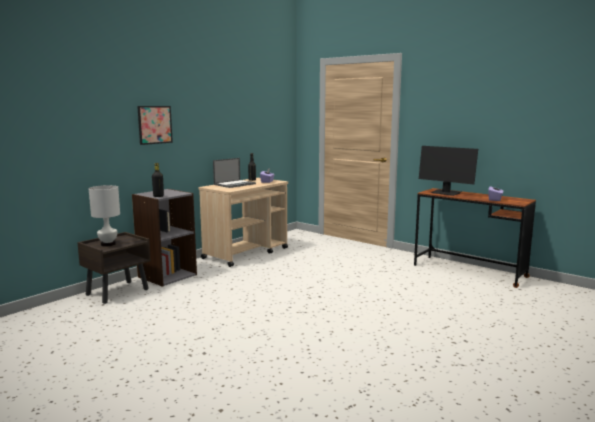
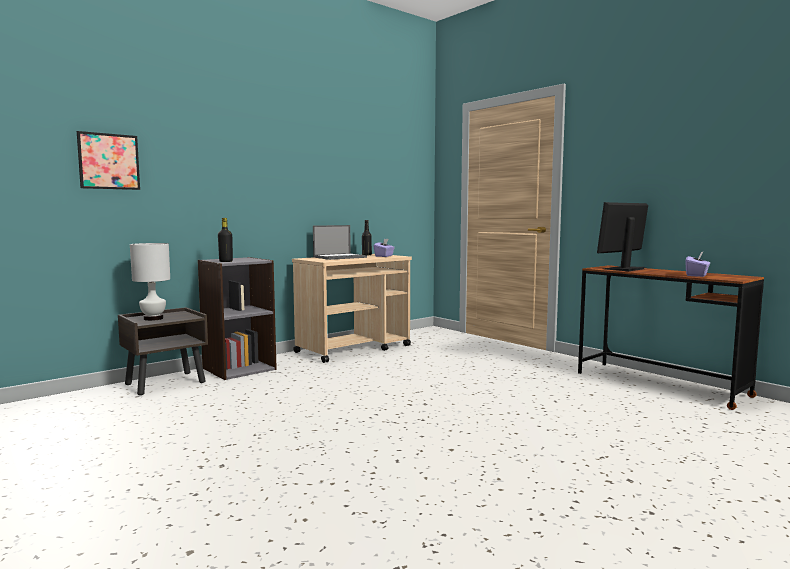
camera: 10 degrees right, 5 degrees down
picture [137,106,173,145] -> picture moved to [77,131,140,190]
monitor [419,146,478,196] -> monitor turned 90 degrees clockwise [597,202,648,271]

